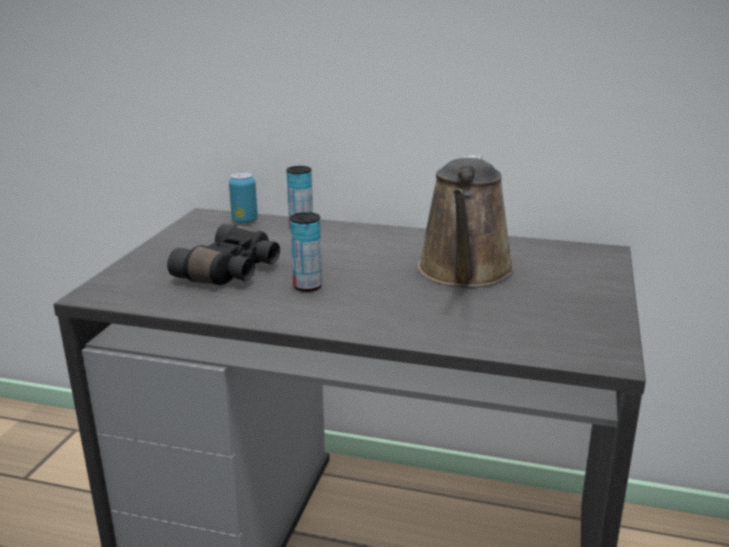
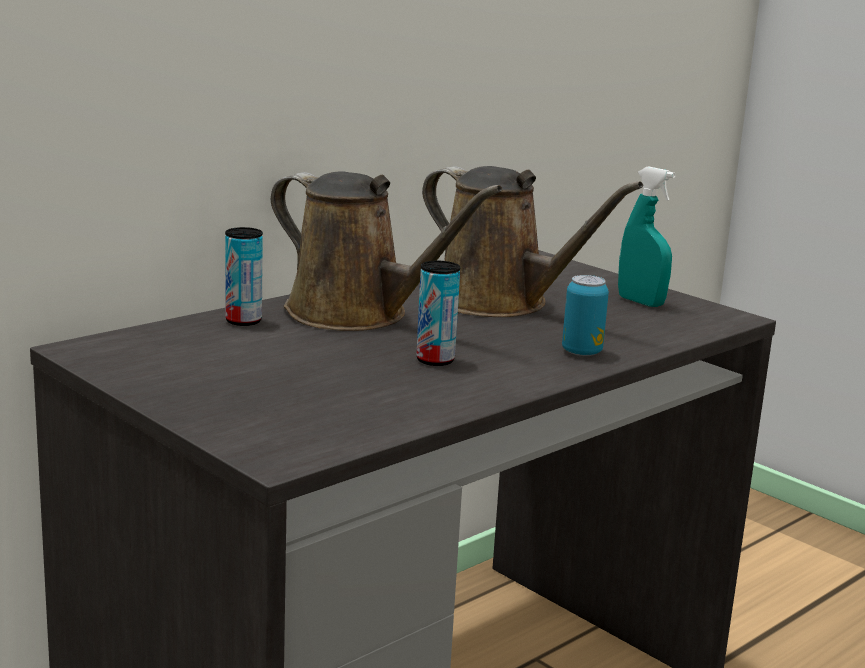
camera: 60 degrees left, 5 degrees down
black binoculars [167,224,280,285] -> none
can [229,172,258,224] -> can moved to [562,275,609,356]
none -> brown watering can [271,171,503,331]
none -> turquoise spray bottle [618,166,676,307]

